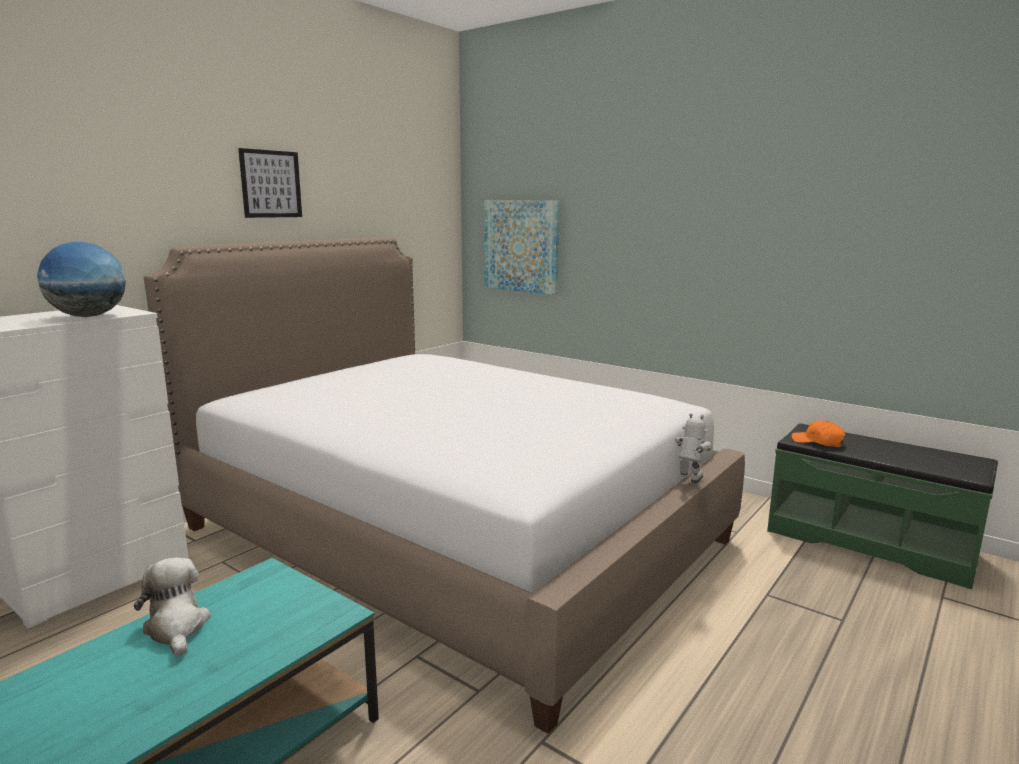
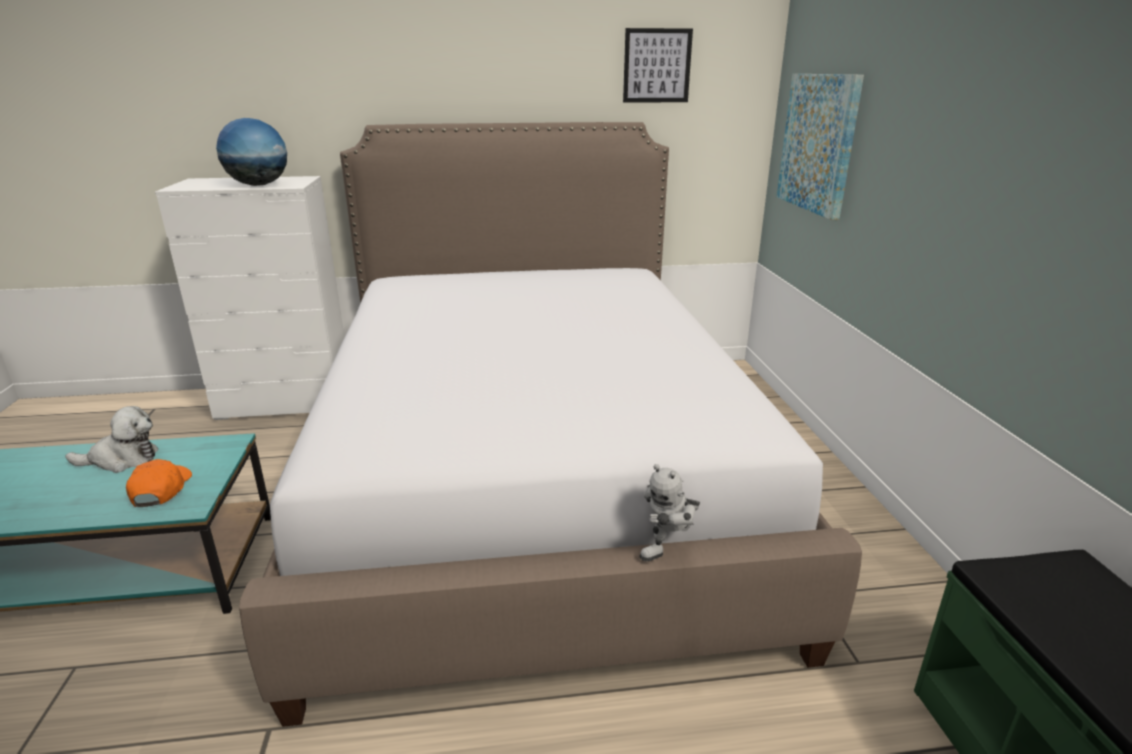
camera: 45 degrees right, 10 degrees up
plush toy [134,558,211,657] -> plush toy turned 60 degrees clockwise [65,406,158,473]
picture [238,148,302,218] -> picture moved to [623,28,693,103]
toy robot [675,413,711,483] -> toy robot turned 150 degrees clockwise [639,464,700,562]
orange cap [792,420,845,447] -> orange cap moved to [126,459,192,507]

